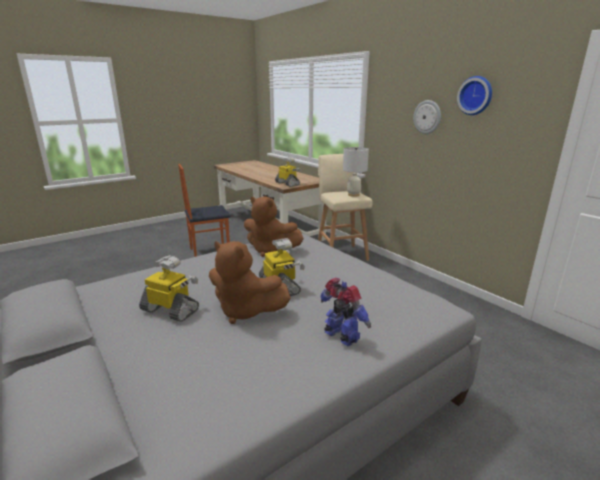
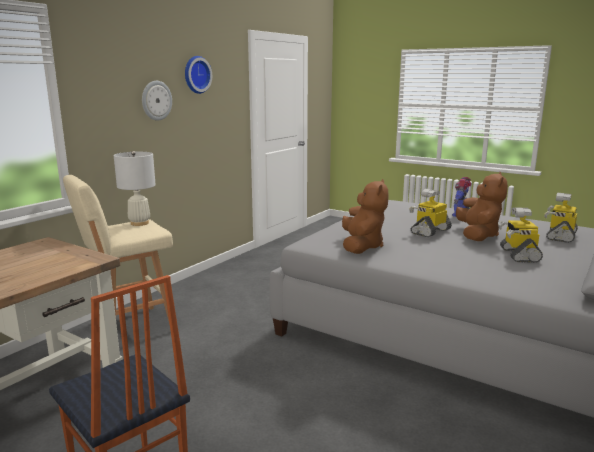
camera: 110 degrees left, 5 degrees down
toy robot [275,157,301,187] -> toy robot moved to [544,193,578,243]

